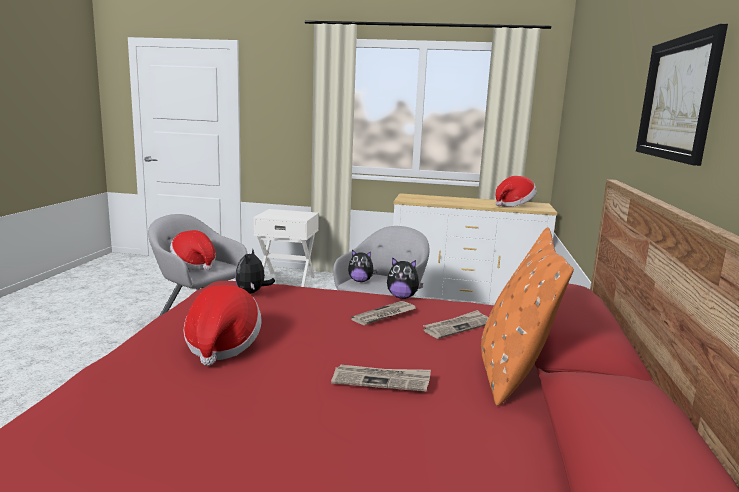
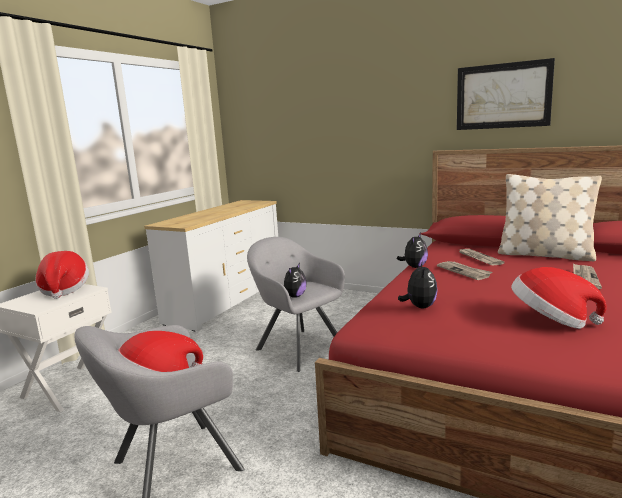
camera: 70 degrees left, 0 degrees up
plush toy [235,248,275,294] -> plush toy turned 105 degrees counterclockwise [398,261,438,308]
orange pillow [481,227,574,406] -> beige pillow [498,174,602,261]
hat [495,176,537,207] -> hat moved to [35,251,89,299]

